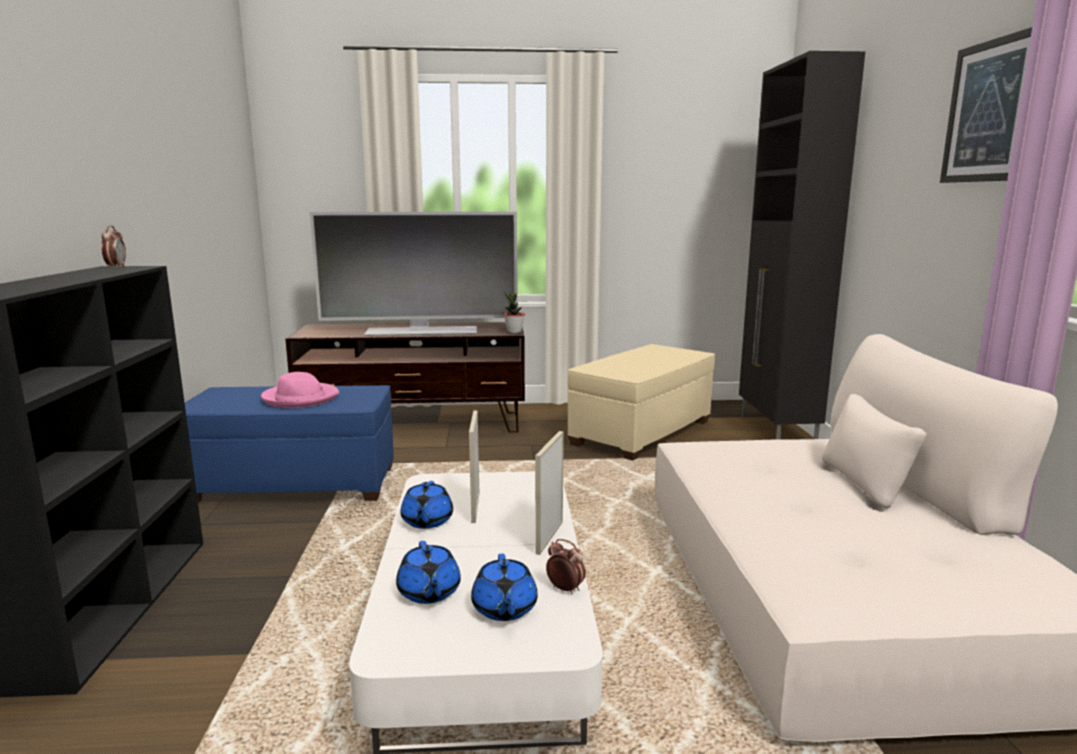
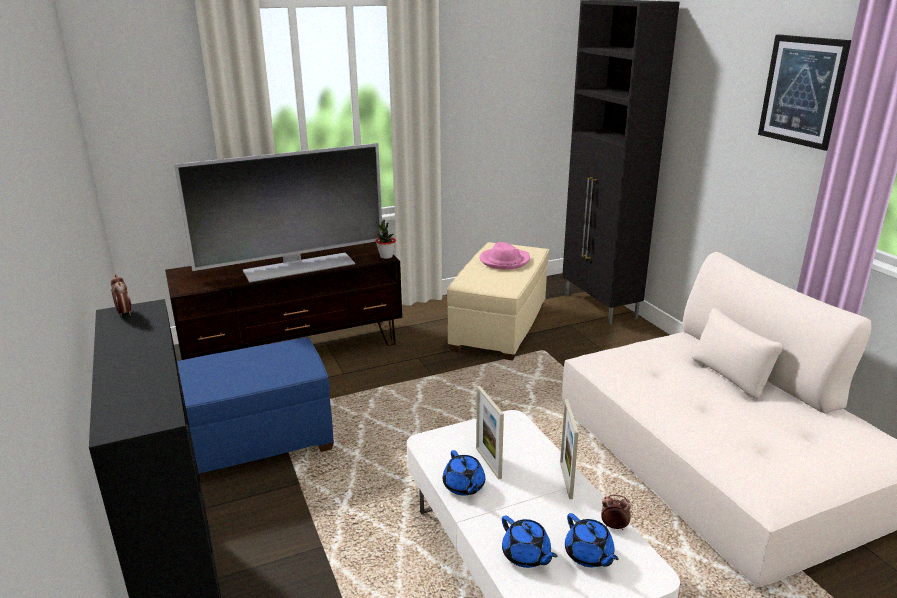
camera: 20 degrees left, 10 degrees up
pink hat [261,372,339,408] -> pink hat moved to [480,242,530,269]

